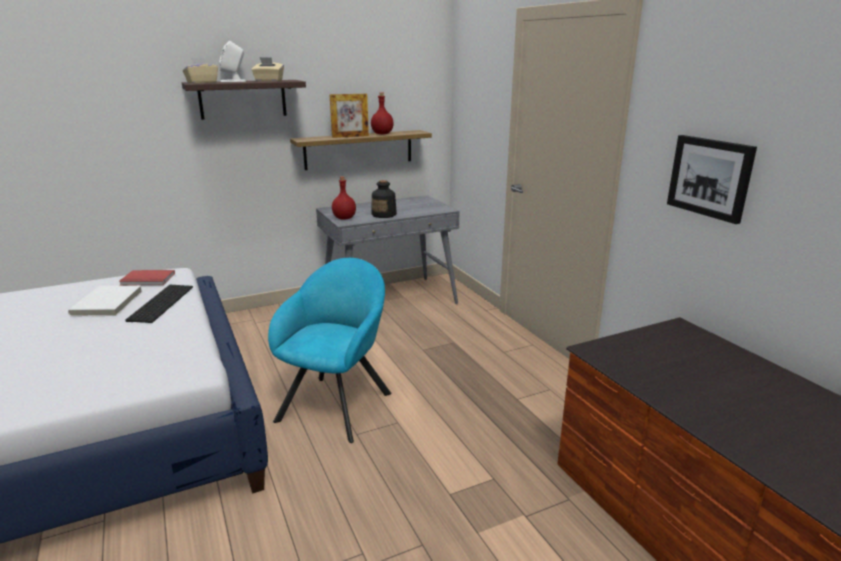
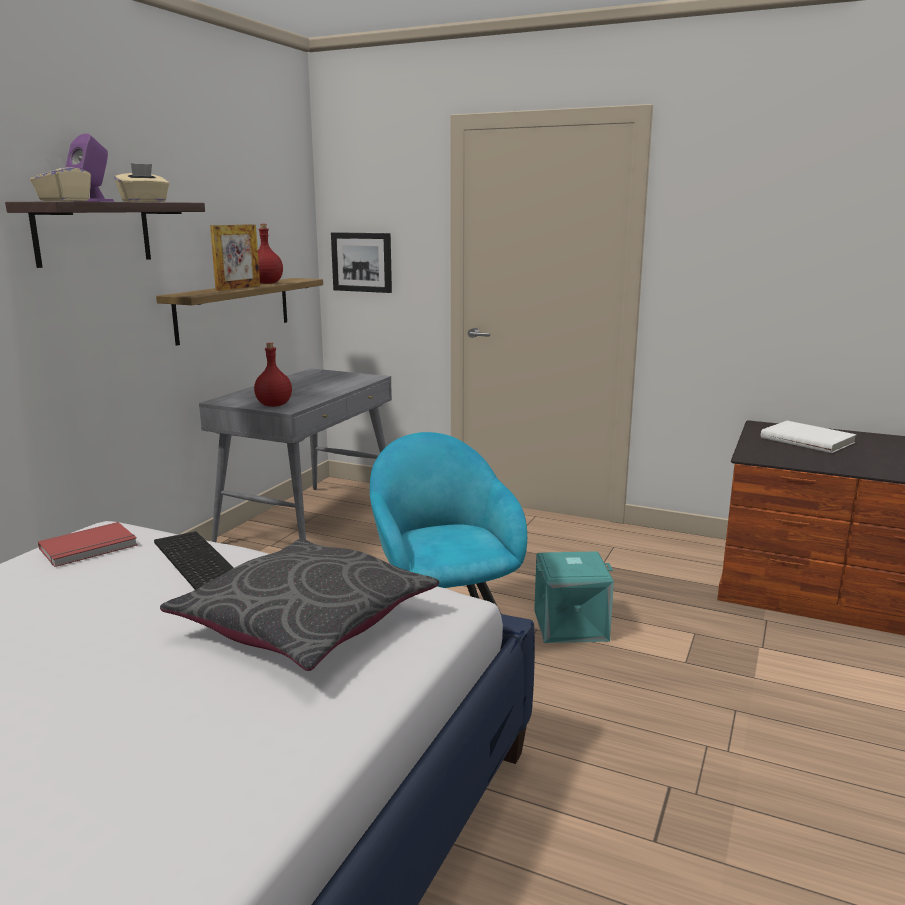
camera: 40 degrees left, 5 degrees down
white book [68,285,142,317] -> white book moved to [761,421,856,453]
white speaker [219,41,246,82] -> purple speaker [65,133,114,202]
bottle [371,180,397,218] -> none
picture [667,135,757,224] -> picture moved to [331,232,392,293]
none -> grey pillow [160,538,439,671]
none -> turquoise storage box [534,551,614,643]

